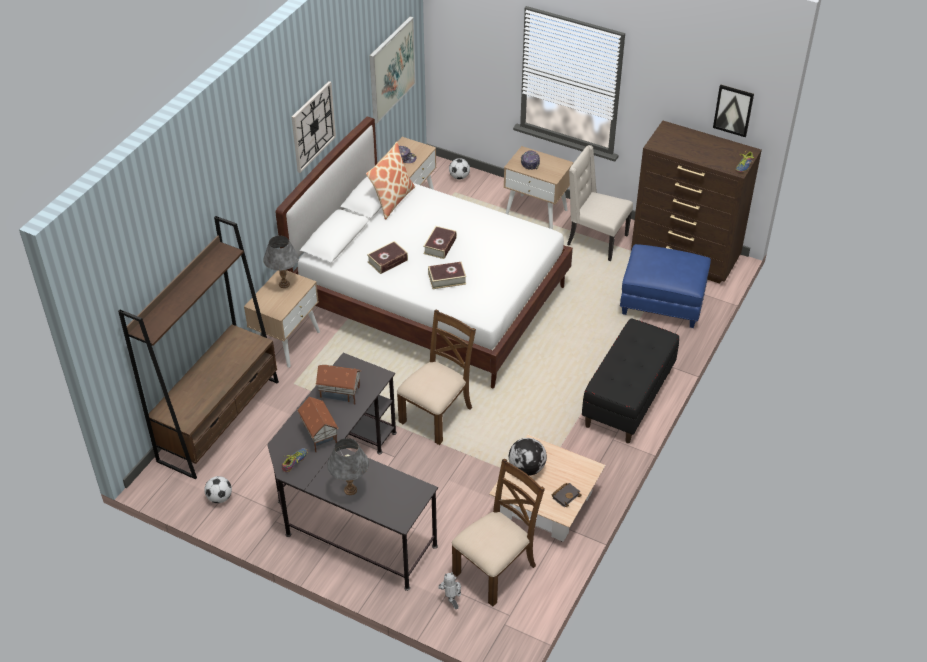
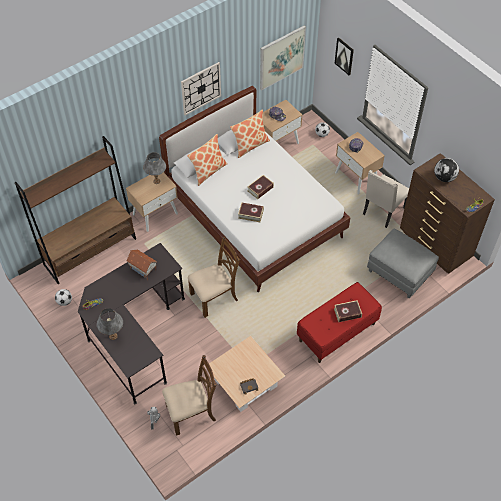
camera: 25 degrees right, 10 degrees up
toy house [297,397,339,452] -> none
book [367,241,408,274] -> book moved to [334,300,362,322]
globe [509,438,547,476] -> globe moved to [434,158,459,182]
beige chair [567,145,633,261] -> beige chair turned 105 degrees counterclockwise [363,170,409,228]
black bench [582,318,679,443] -> red bench [297,282,382,363]
blue ottoman [620,244,711,328] -> grey ottoman [367,229,439,299]
picture [713,85,754,137] -> picture moved to [335,38,354,75]
none -> pillow [187,134,227,186]

